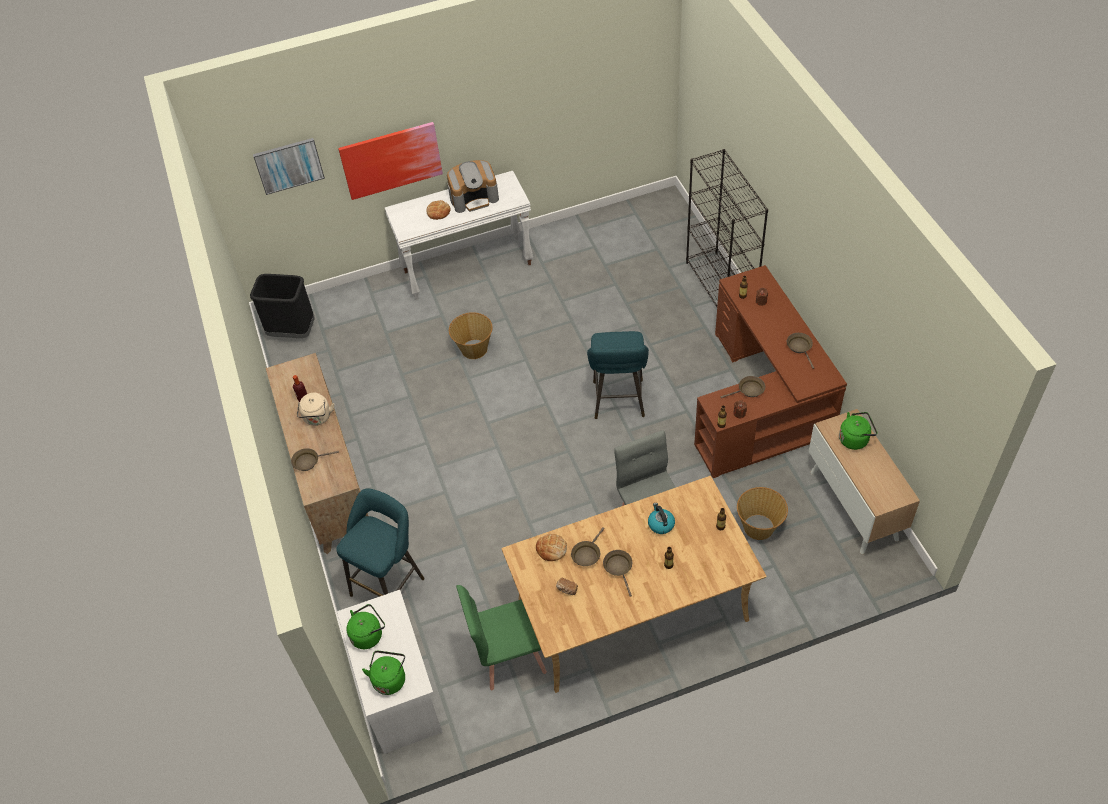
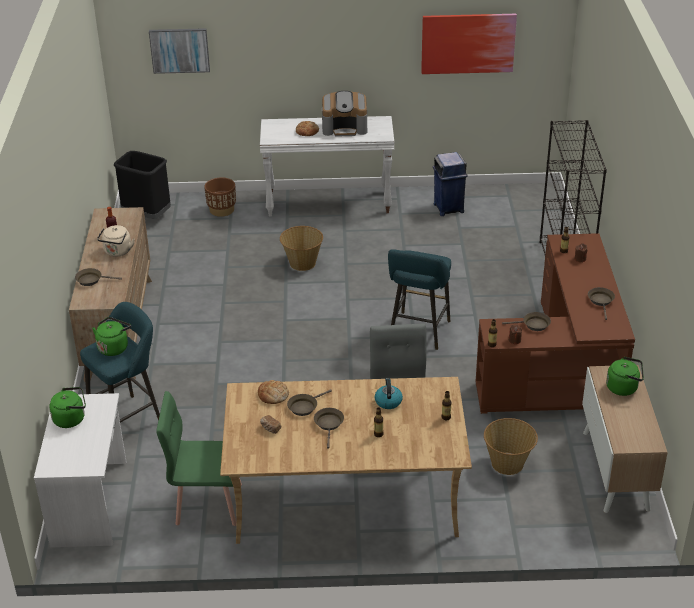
camera: 15 degrees right, 15 degrees down
picture [338,122,443,200] -> picture moved to [421,14,517,74]
green kettle [362,651,405,695] -> green kettle moved to [92,317,131,356]
none -> brown planter [204,177,236,217]
none -> blue trash can [433,152,468,216]

